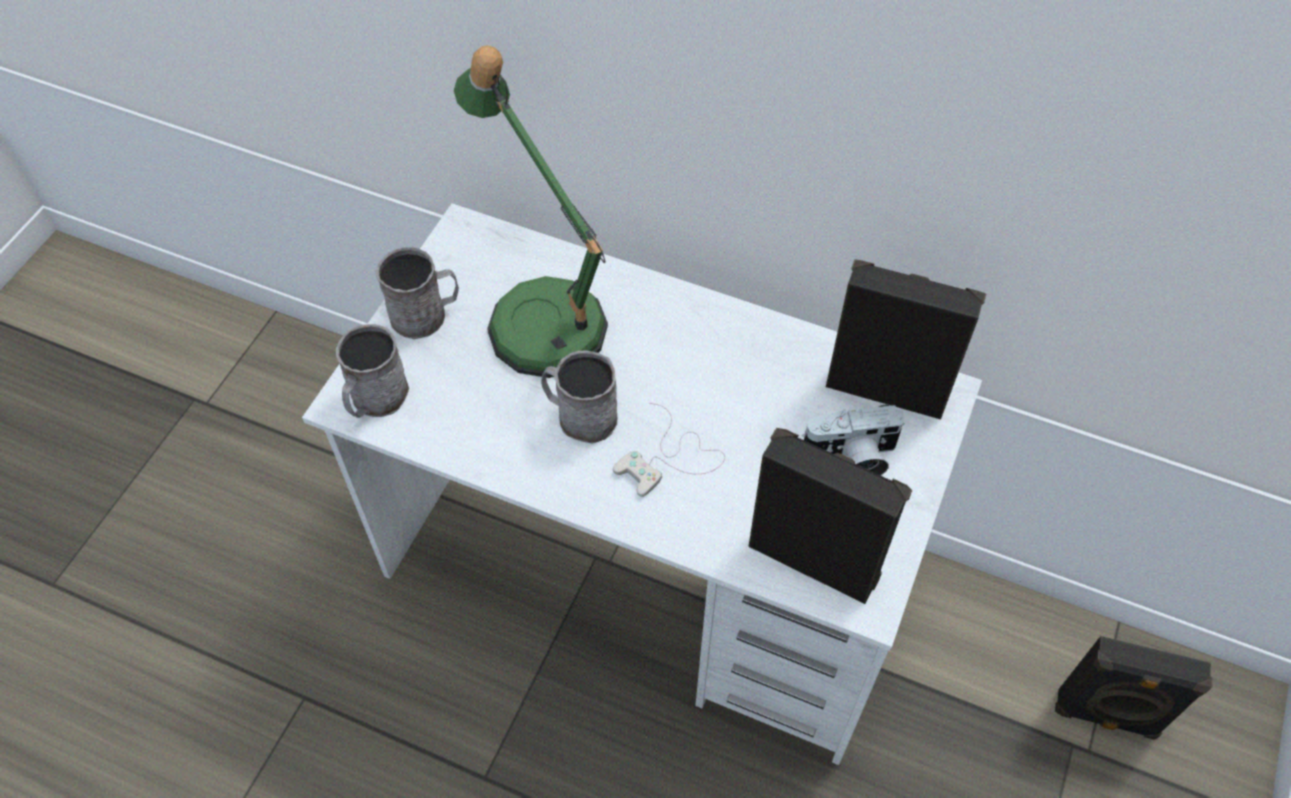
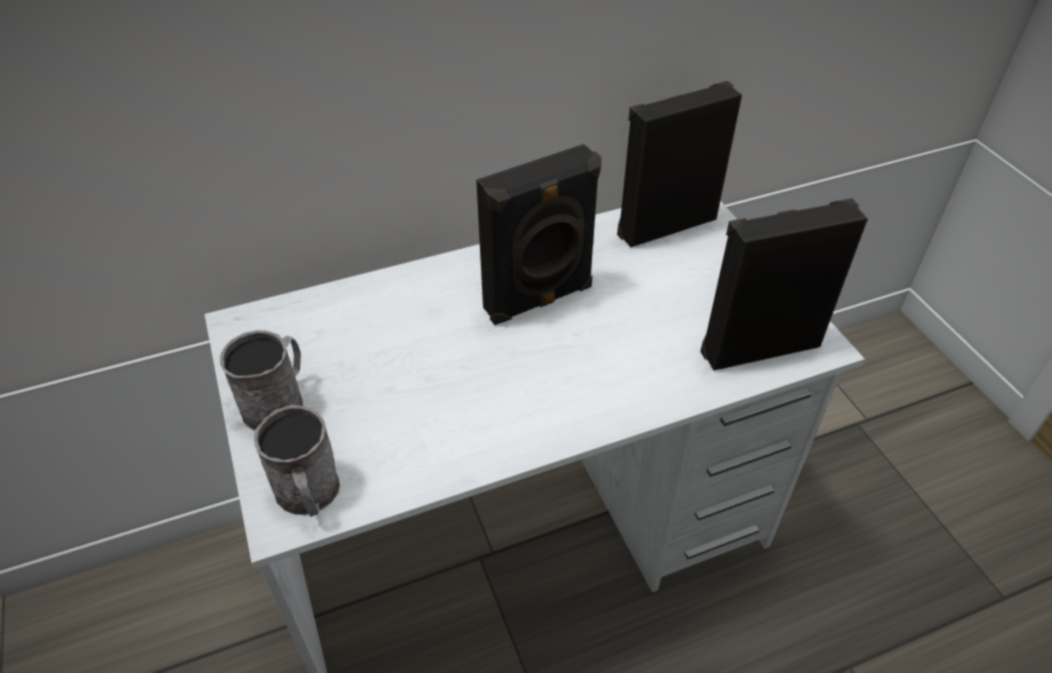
camera: 45 degrees left, 10 degrees down
table lamp [454,45,608,378] -> none
grey mug [541,350,617,444] -> none
white game controller [613,403,725,497] -> none
camera [802,405,905,476] -> none
black speaker [1055,636,1213,739] -> black speaker moved to [476,144,602,325]

